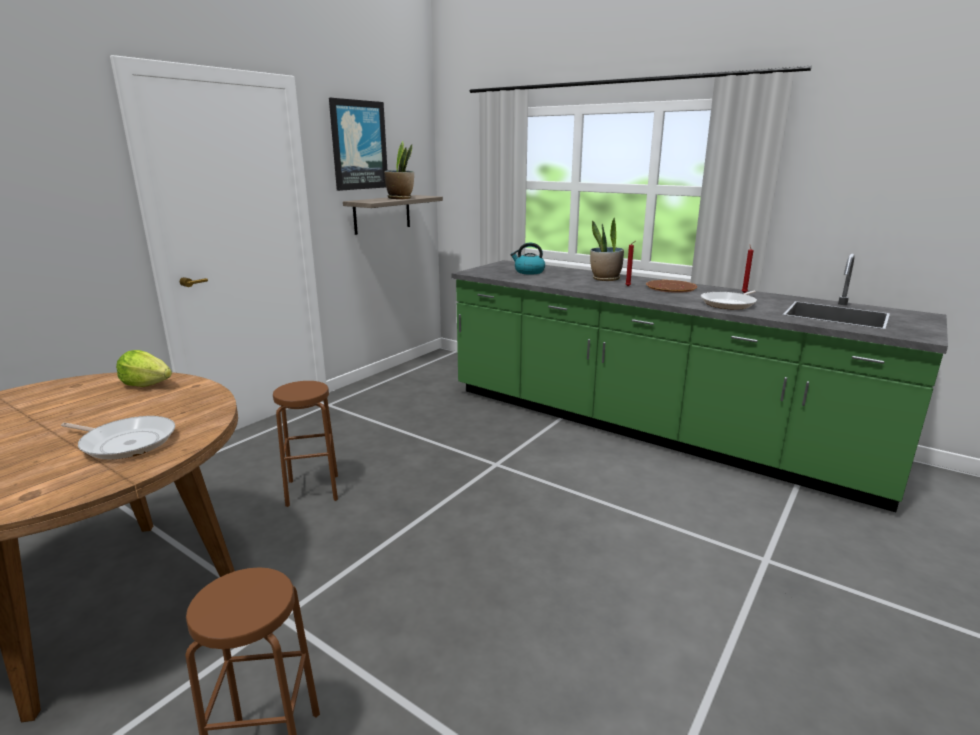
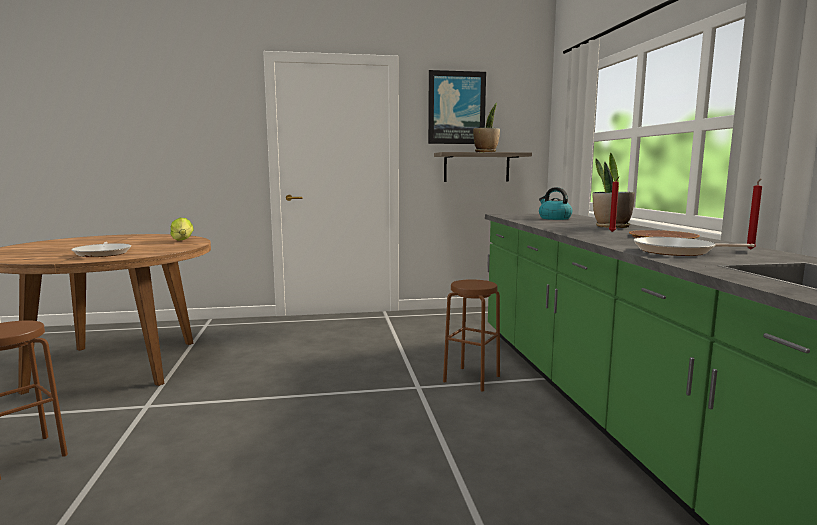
camera: 45 degrees right, 10 degrees down
brown stool [273,381,338,507] -> brown stool moved to [443,279,500,391]

